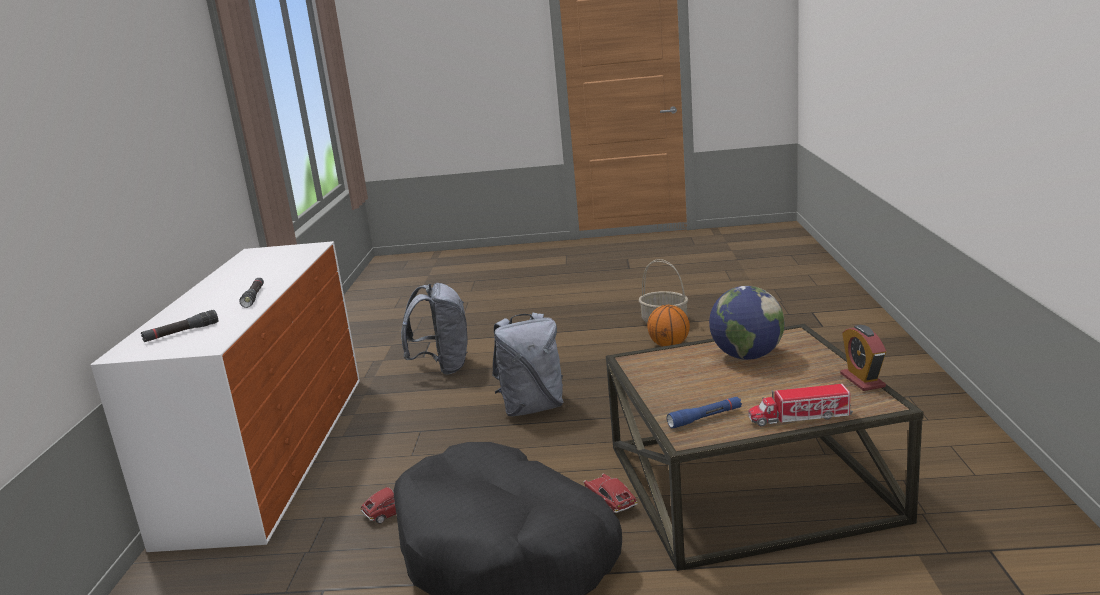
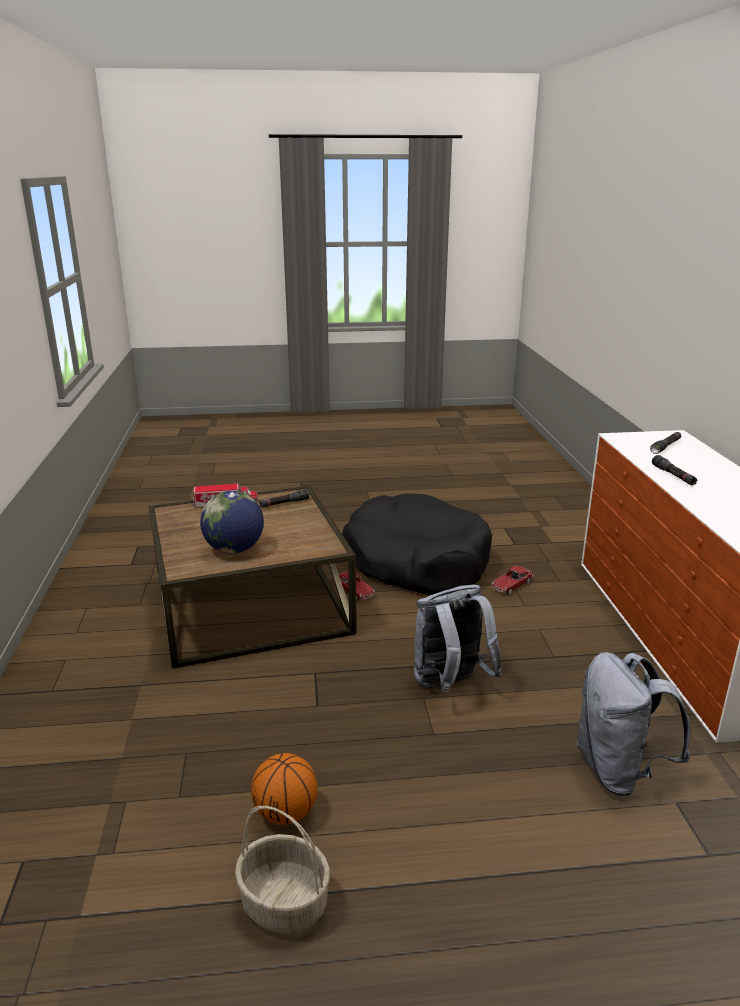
camera: 170 degrees right, 5 degrees up
blue flashlight [667,396,742,428] -> black flashlight [259,490,309,508]
alarm clock [840,325,886,391] -> none

